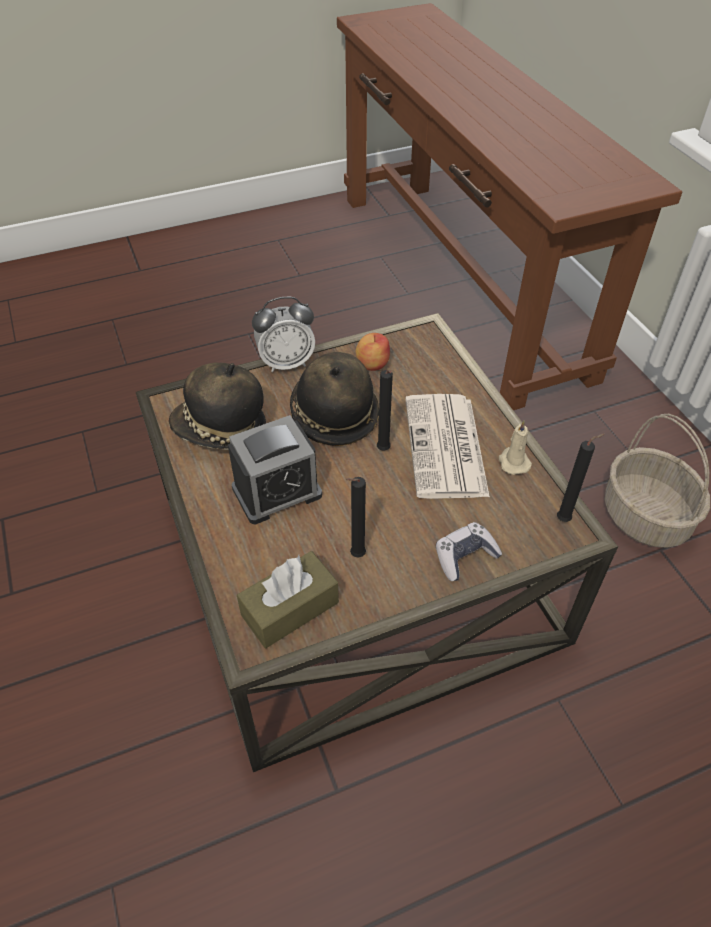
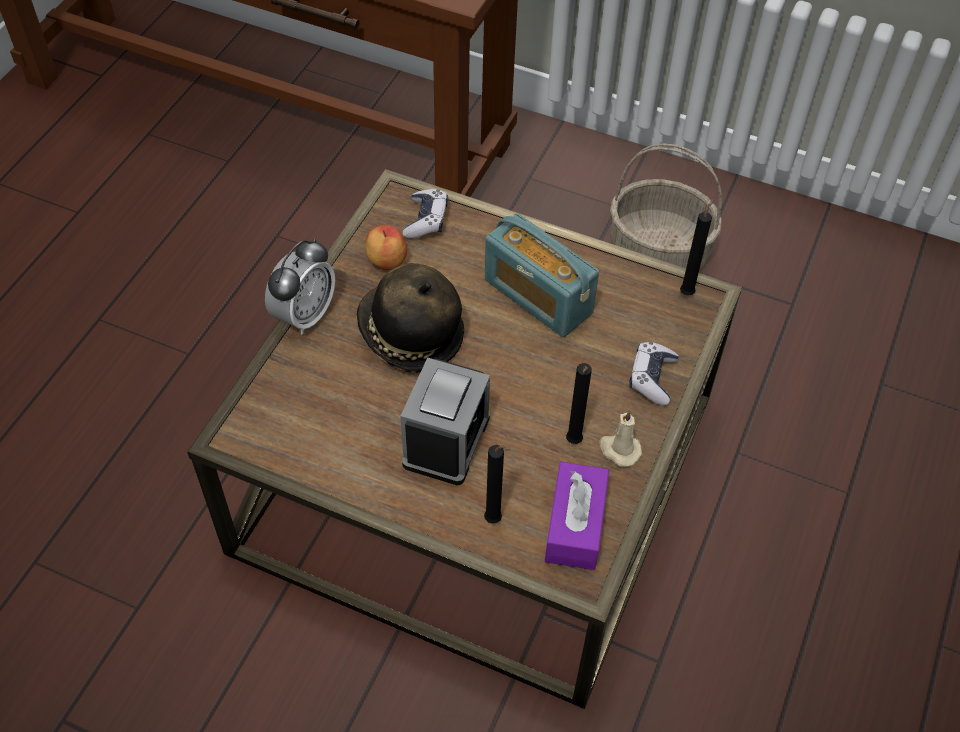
camera: 45 degrees left, 5 degrees up
hat [169,363,266,450] -> none
brown tissue box [237,551,339,648] -> purple tissue box [545,462,609,570]
black candle [377,370,393,450] -> black candle moved to [484,445,511,524]
newspaper [405,394,490,499] -> radio [485,213,599,337]
beige candle [499,420,532,475] -> beige candle moved to [599,410,642,467]
none -> game controller [403,189,448,238]

